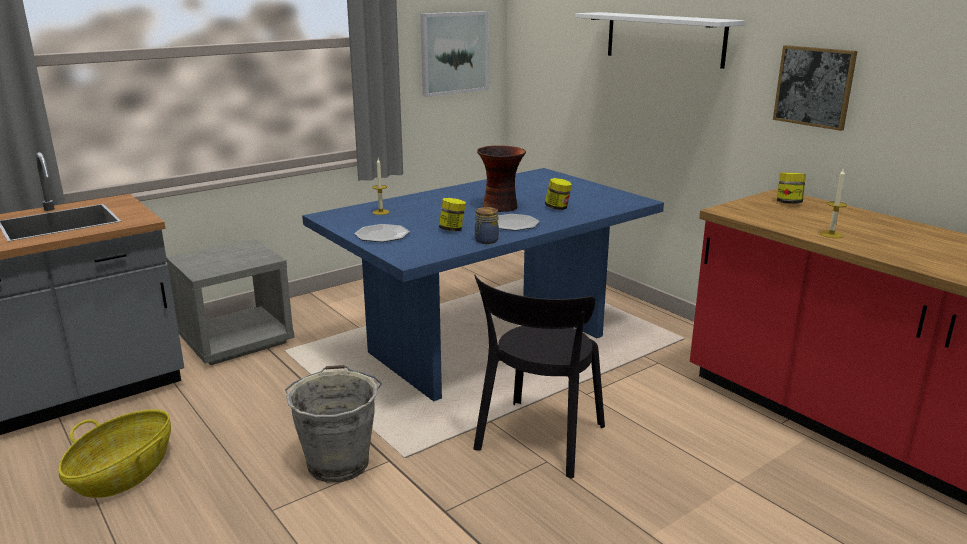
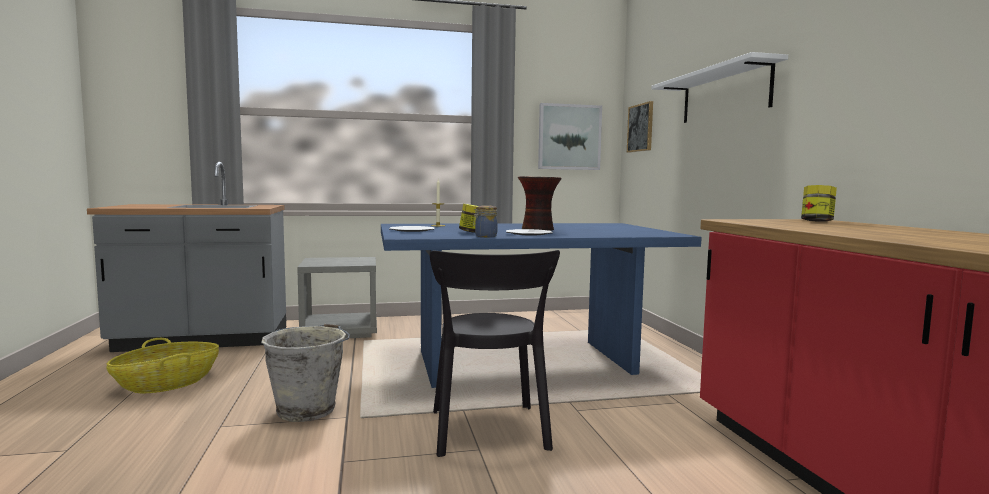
camera: 25 degrees right, 15 degrees down
black chair [473,274,605,478] -> black chair turned 60 degrees counterclockwise [430,250,560,457]
jar [545,178,572,210] -> none
picture [773,45,858,131] -> picture moved to [627,101,653,153]
candle [820,169,847,238] -> none

